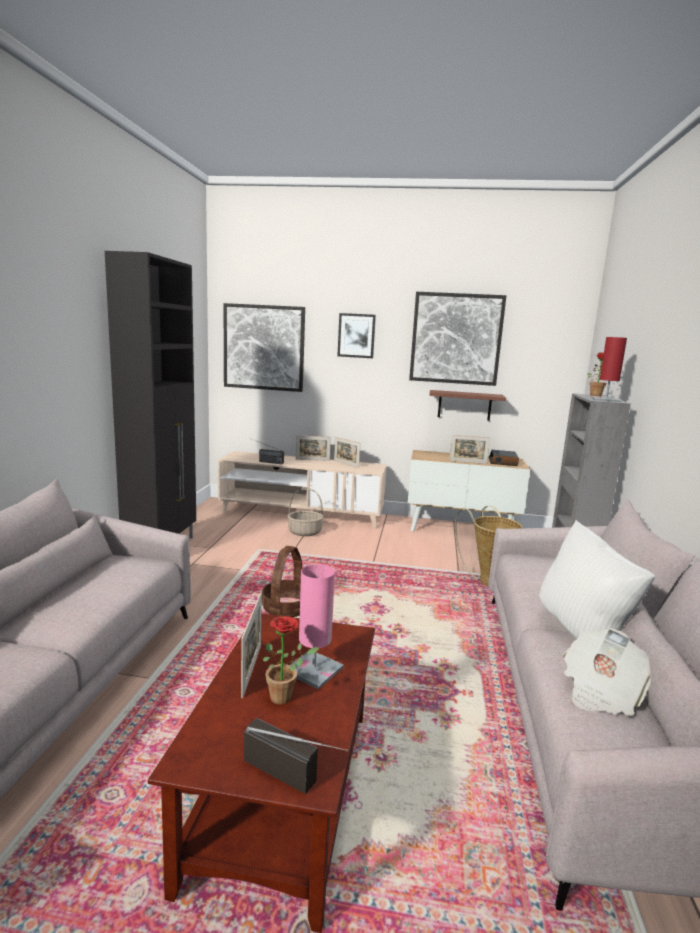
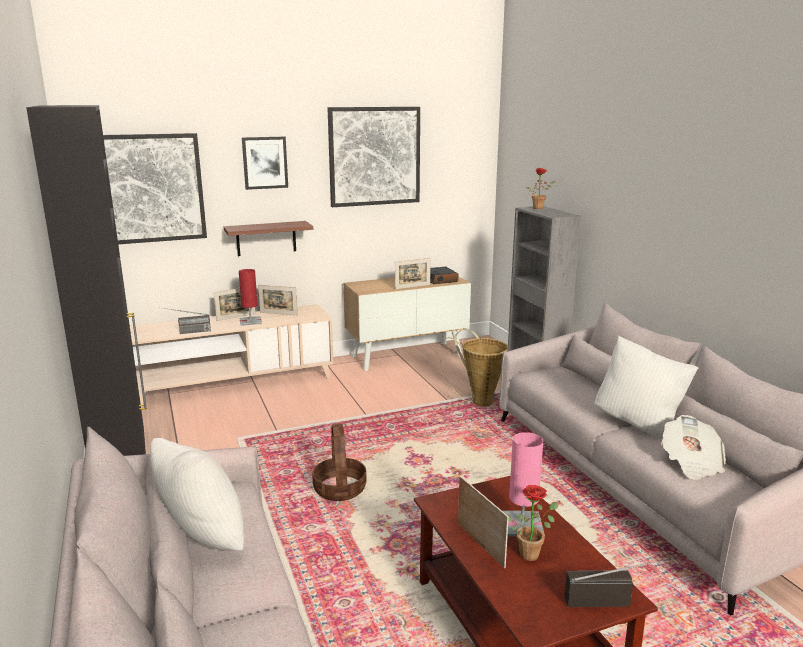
camera: 30 degrees left, 5 degrees up
basket [288,488,324,536] -> none
shelf [429,390,506,421] -> shelf moved to [224,221,313,256]
red table lamp [591,337,627,402] -> red table lamp moved to [239,269,262,326]
none -> white pillow [150,438,244,551]

